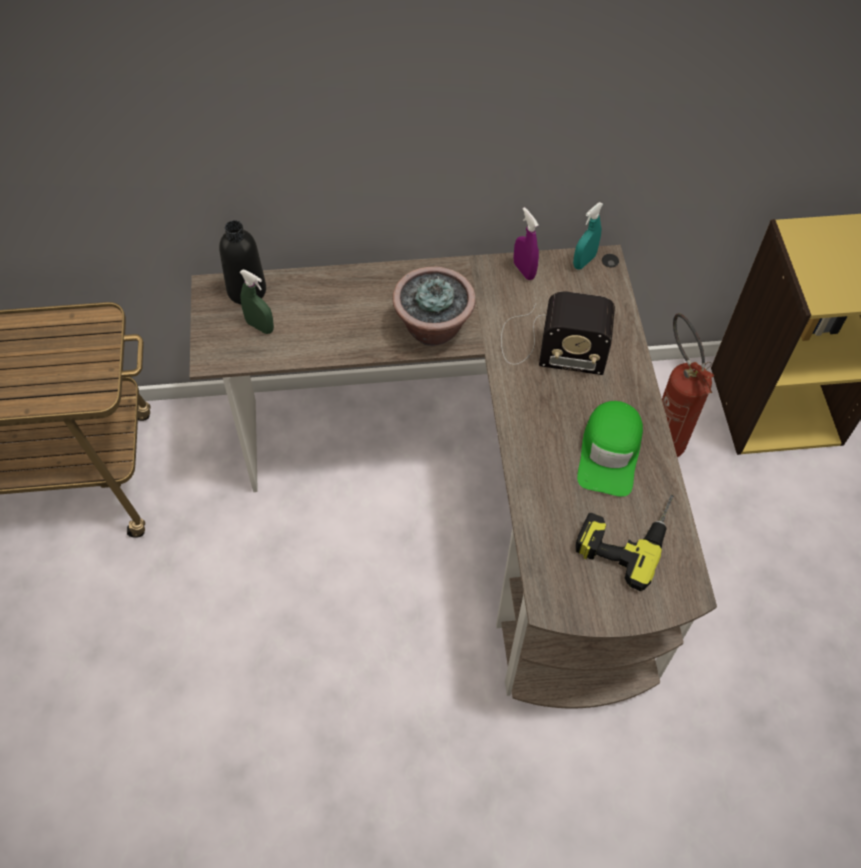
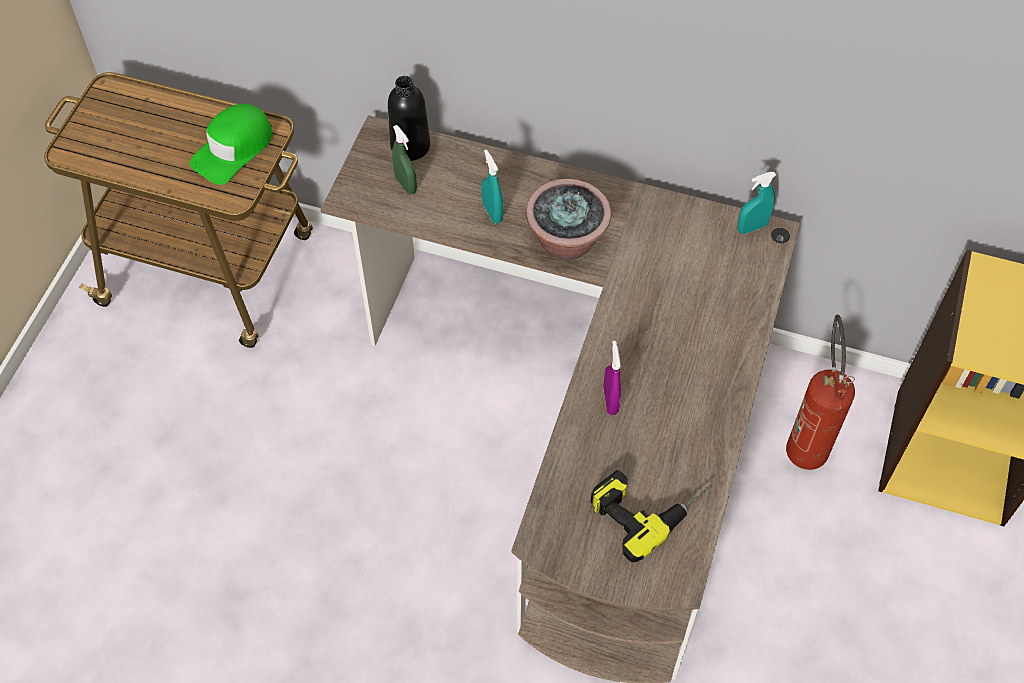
camera: 25 degrees right, 0 degrees up
radio [501,291,615,375] -> none
purple spray bottle [514,207,539,280] -> purple spray bottle moved to [603,341,621,415]
green cap [577,401,643,497] -> green cap moved to [190,104,272,185]
none -> turquoise spray bottle [481,149,503,223]

